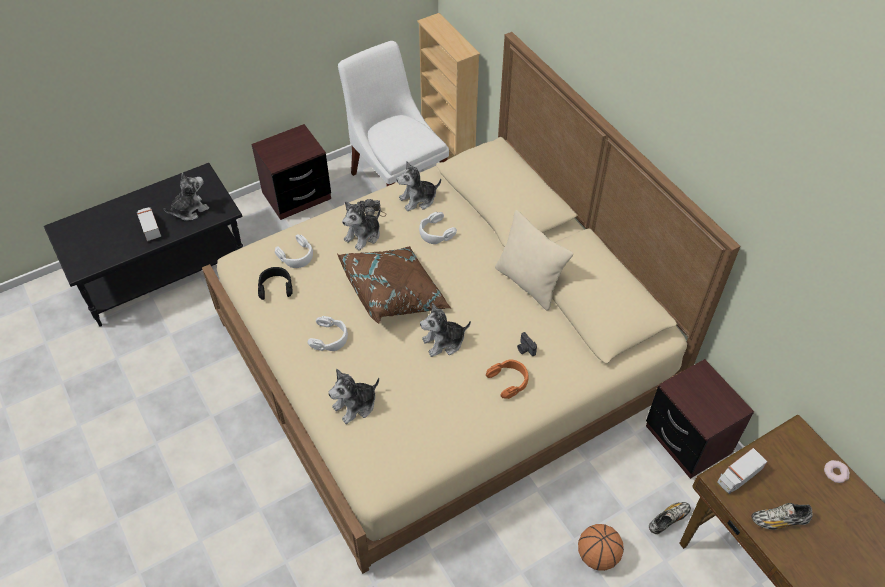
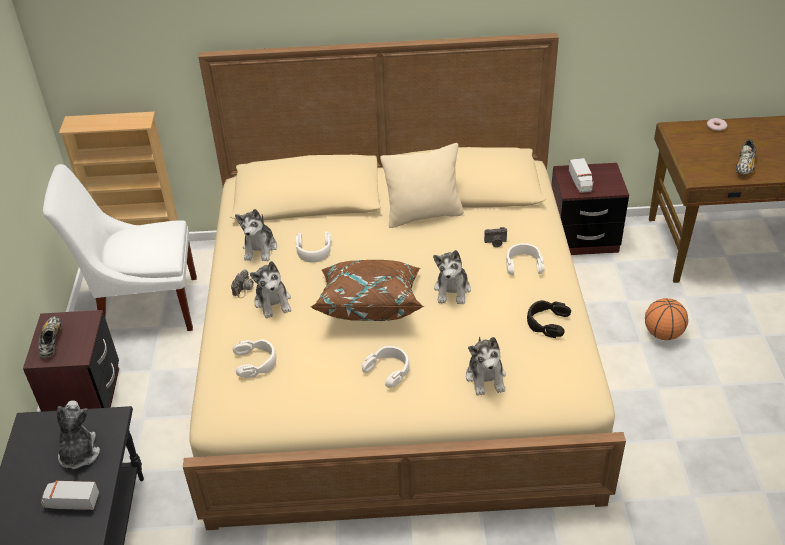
camera: 60 degrees left, 10 degrees down
black headphones [258,267,293,300] -> black headphones moved to [527,300,571,338]
orange headphones [486,359,529,399] -> white headphones [506,243,545,275]
shoe [649,502,691,534] -> shoe moved to [38,316,62,358]
toy truck [717,448,768,494] -> toy truck moved to [569,158,594,193]

